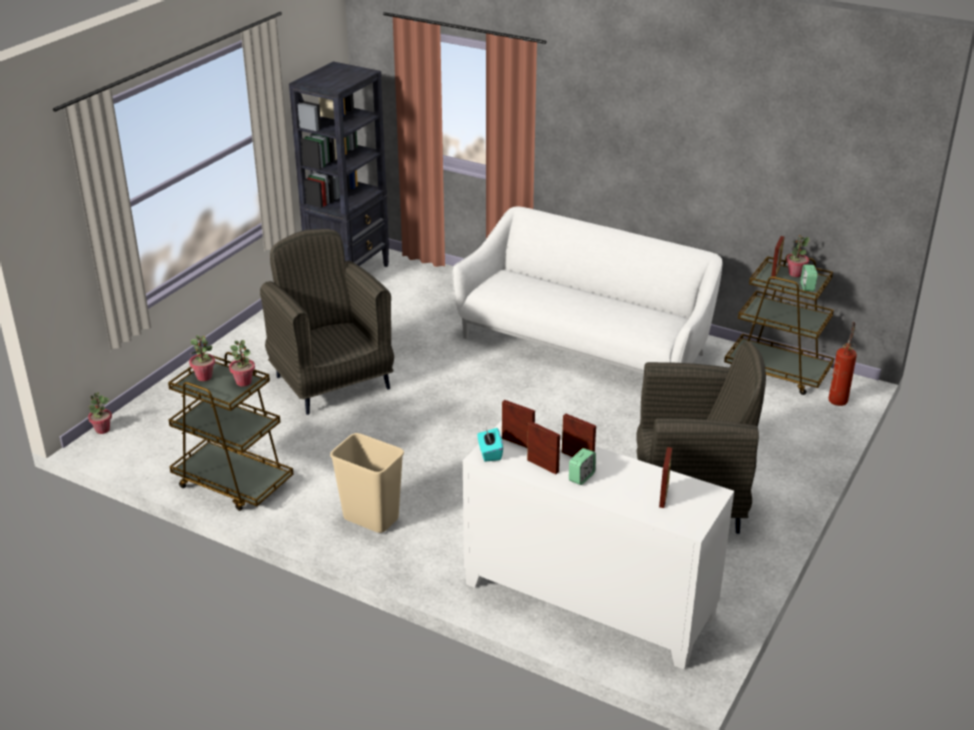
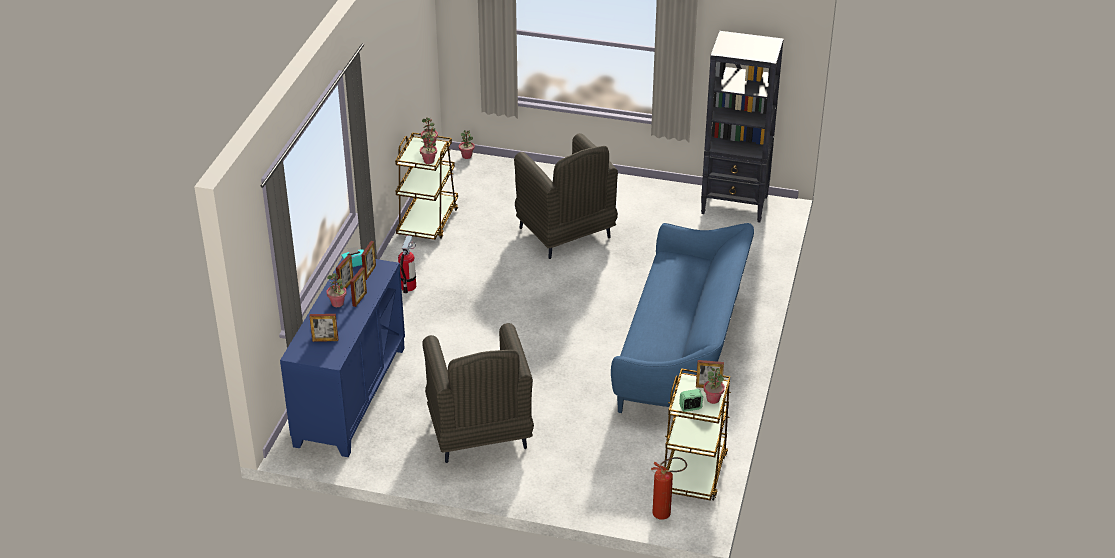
camera: 75 degrees right, 5 degrees up
grey armchair [260,229,394,415] -> grey armchair turned 105 degrees clockwise [514,133,618,259]
beige trash can [330,433,404,533] -> fire extinguisher [398,235,416,293]
white sofa [452,207,722,374] -> blue sofa [611,223,754,413]
white cabinet [463,420,734,670] -> blue cabinet [280,258,405,457]
alarm clock [569,448,596,485] -> potted plant [326,273,347,307]

